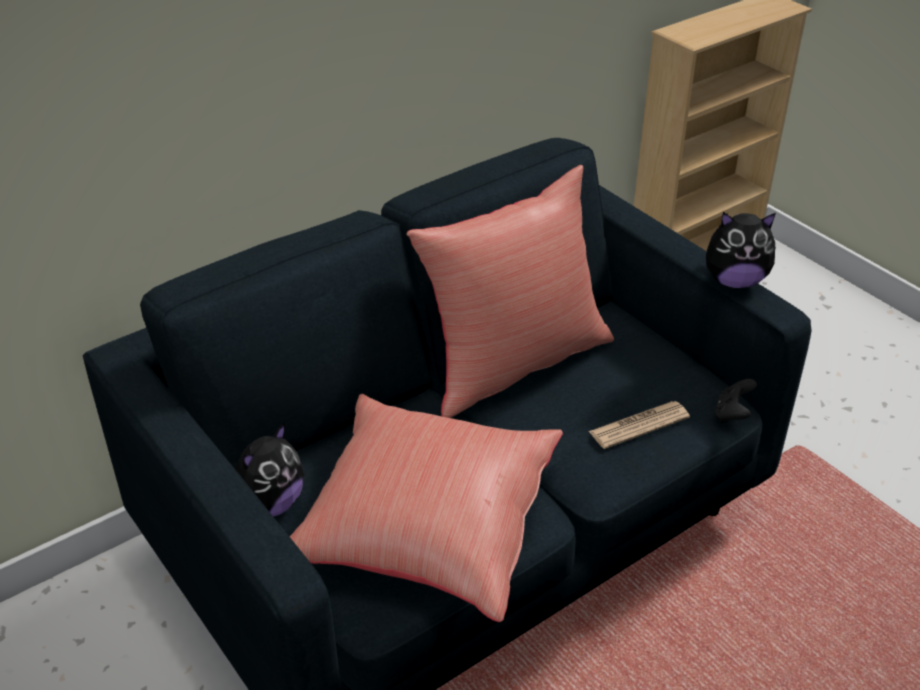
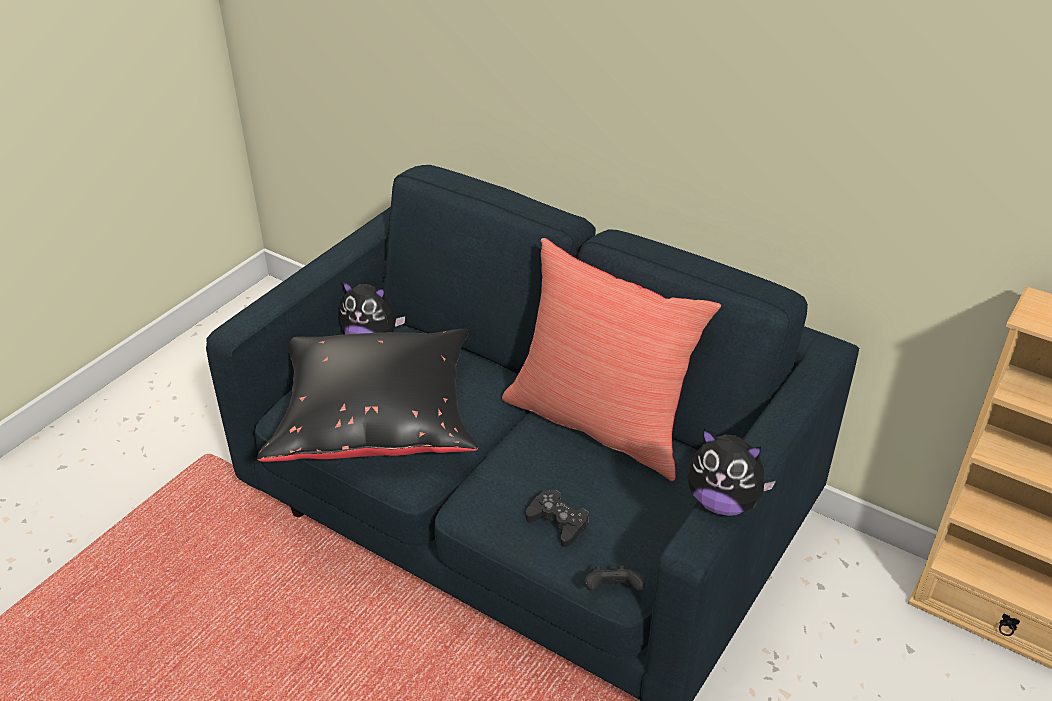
camera: 70 degrees right, 0 degrees up
red pillow [290,394,563,622] -> black pillow [257,329,478,462]
newspaper [589,401,690,449] -> black game controller [526,490,589,547]
plush toy [706,212,776,288] -> plush toy turned 45 degrees counterclockwise [688,429,776,516]

